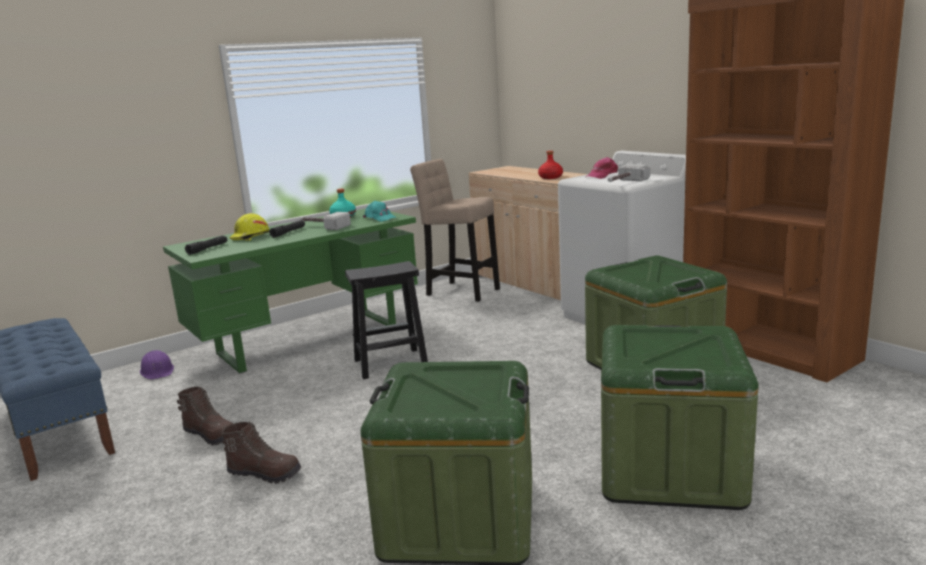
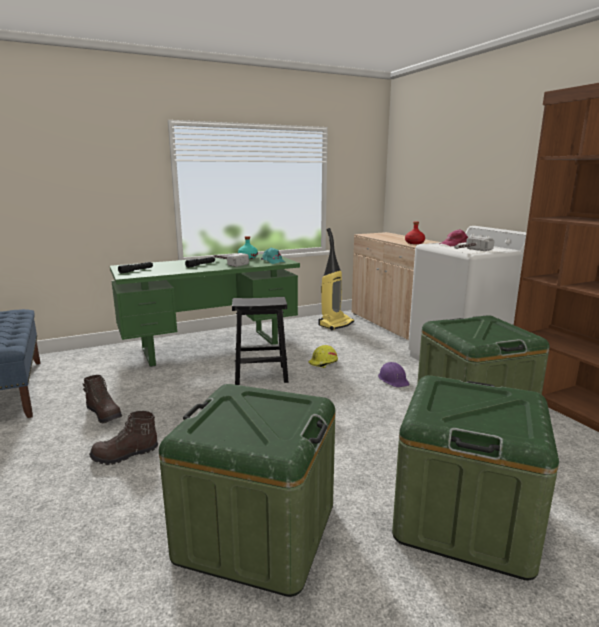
camera: 10 degrees right, 0 degrees up
purple hard hat [140,350,174,380] -> purple hard hat moved to [378,362,409,387]
brown boot [222,422,301,484] -> brown boot turned 135 degrees clockwise [89,411,158,465]
yellow hard hat [230,213,269,241] -> yellow hard hat moved to [308,345,338,368]
beige stool [410,159,500,302] -> vacuum cleaner [319,228,354,330]

